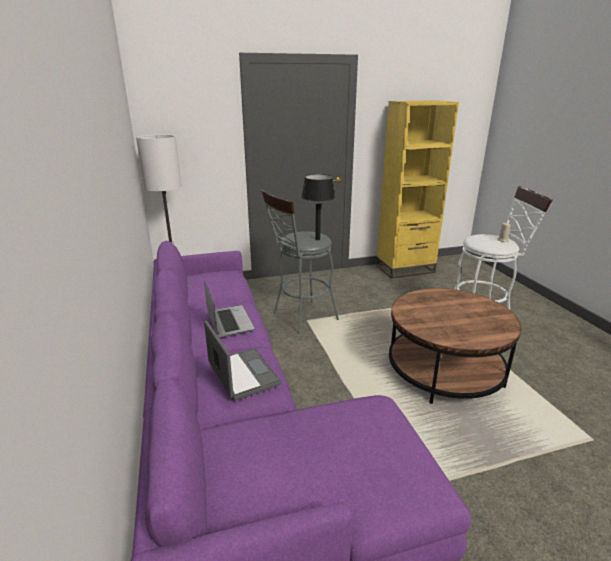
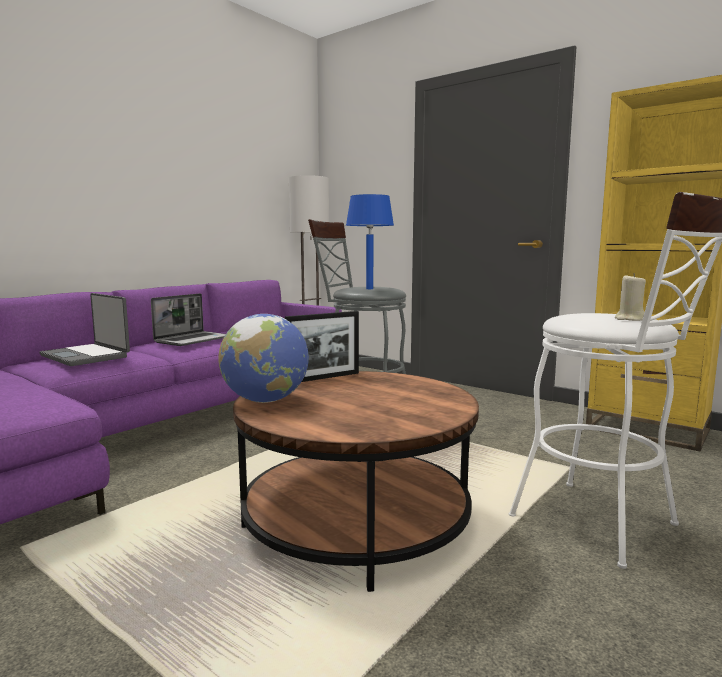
camera: 55 degrees right, 15 degrees down
laptop [204,321,281,401] -> laptop turned 105 degrees clockwise [39,293,130,366]
black table lamp [301,174,335,240] -> blue table lamp [346,194,394,289]
none -> globe [219,314,309,403]
none -> picture frame [285,311,359,382]

